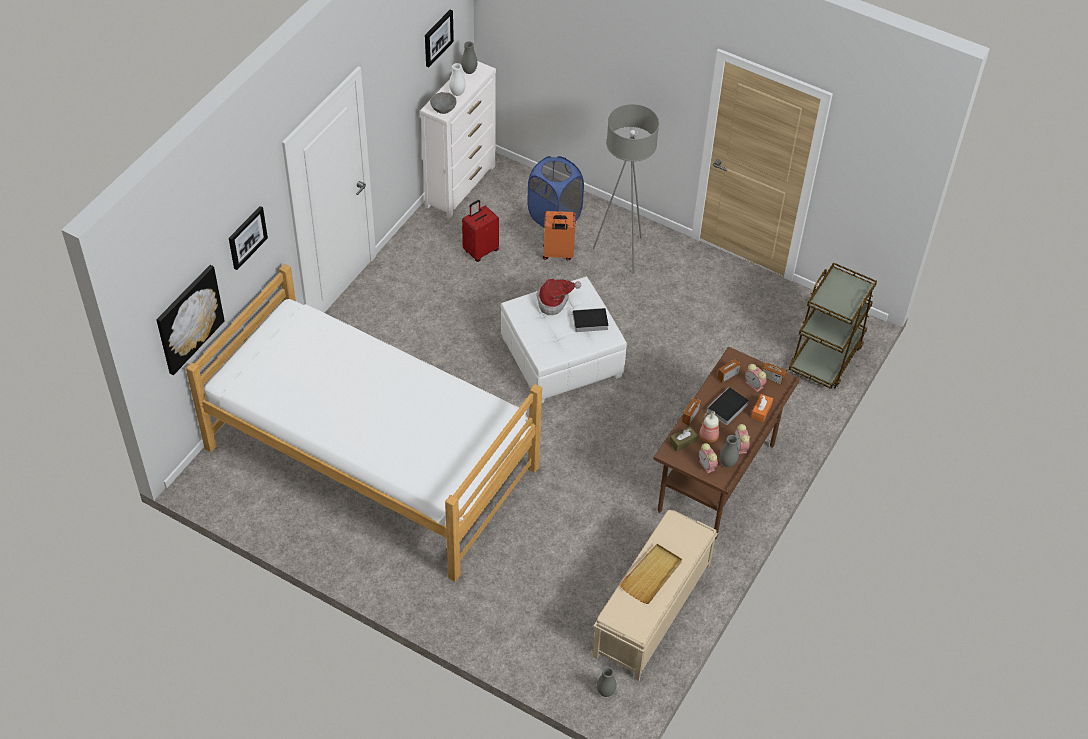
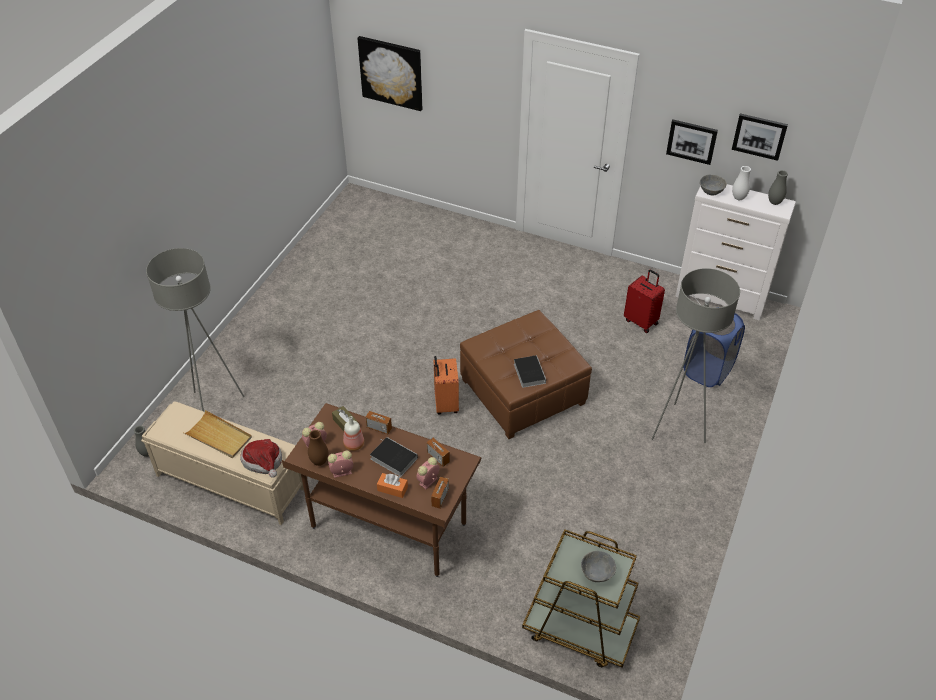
camera: 85 degrees right, 5 degrees down
bed [186,264,542,582] -> none
picture [229,206,268,270] -> picture moved to [666,120,718,165]
white ottoman [501,276,627,403] -> brown ottoman [460,310,592,439]
hat [536,279,581,315] -> hat moved to [240,439,282,478]
orange suitcase [543,211,575,260] -> orange suitcase moved to [434,356,459,414]
grey vase [720,435,739,467] -> brown vase [308,430,328,466]
none -> grey floor lamp [146,248,245,411]
none -> grey bowl [581,551,616,582]

